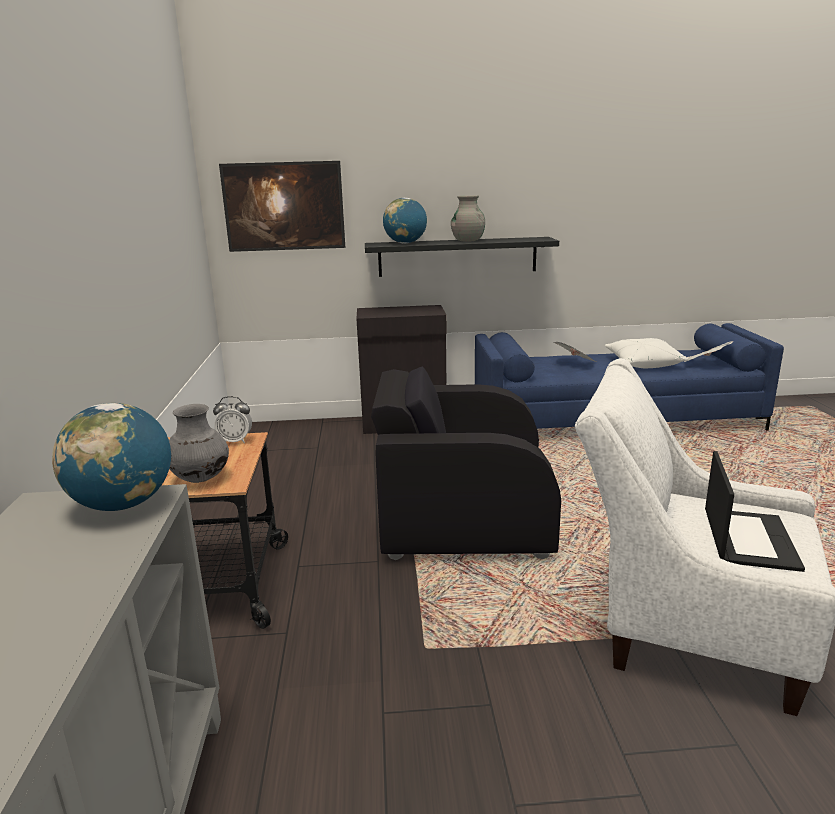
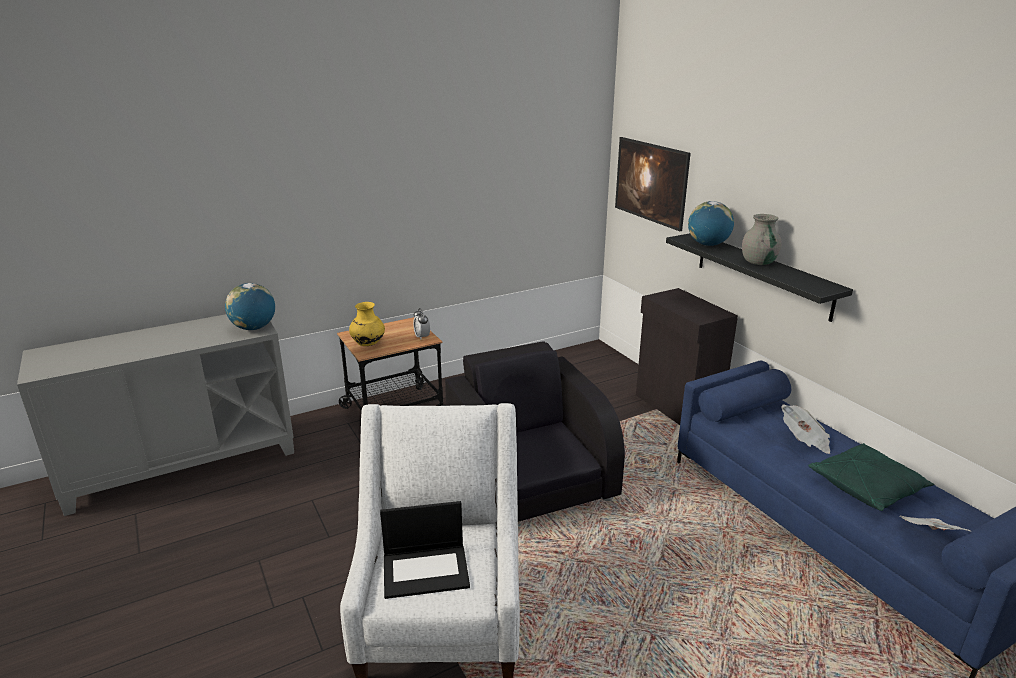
camera: 65 degrees right, 5 degrees up
grey vase [169,404,229,483] -> yellow vase [349,302,385,346]
white pillow [605,338,688,368] -> green pillow [808,443,934,511]

